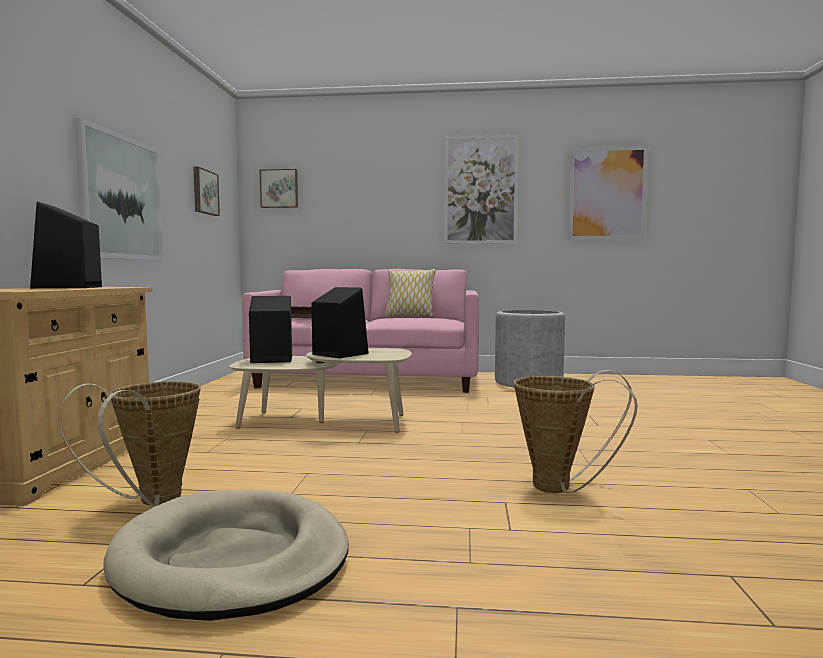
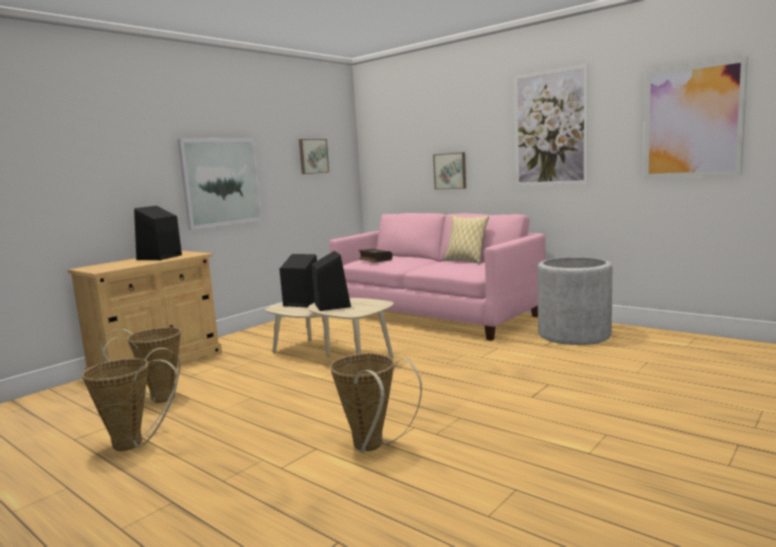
camera: 35 degrees right, 5 degrees up
beige dog bed [103,490,349,621] -> basket [82,348,181,451]
picture [260,169,298,208] -> picture moved to [433,152,466,190]

